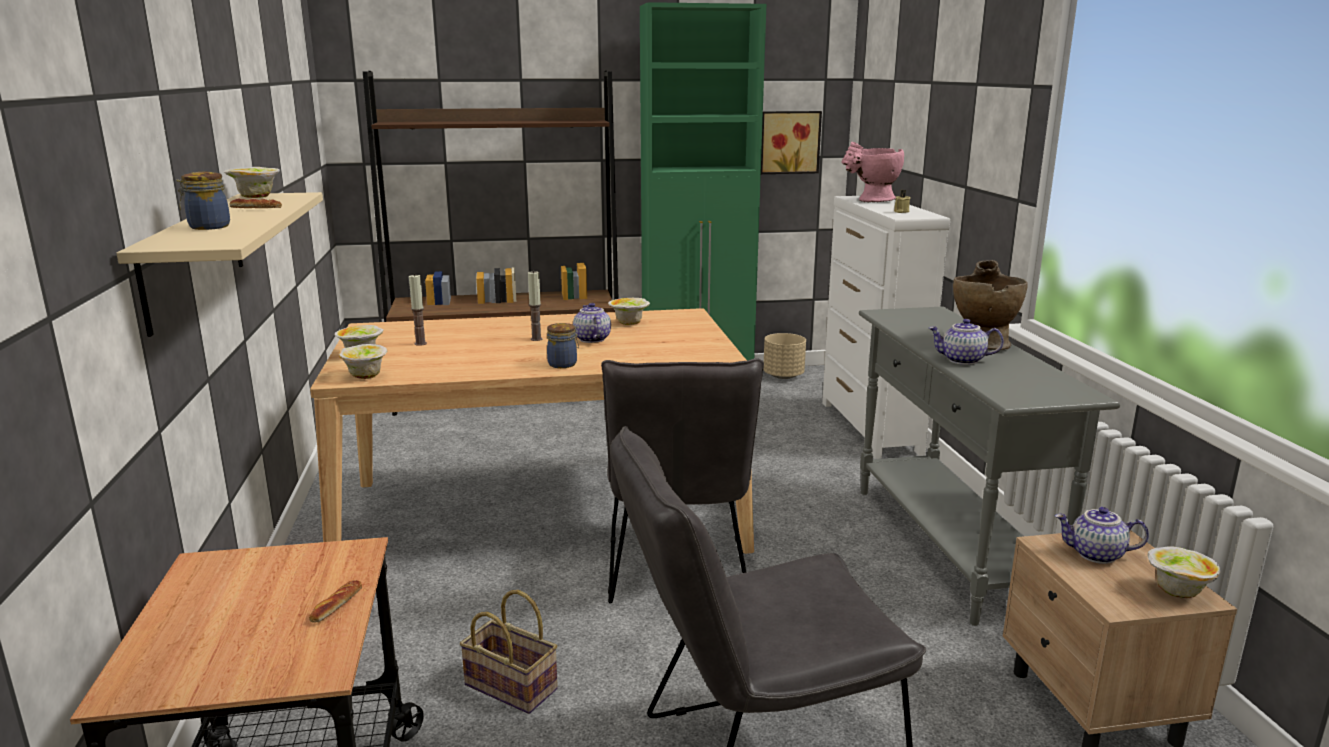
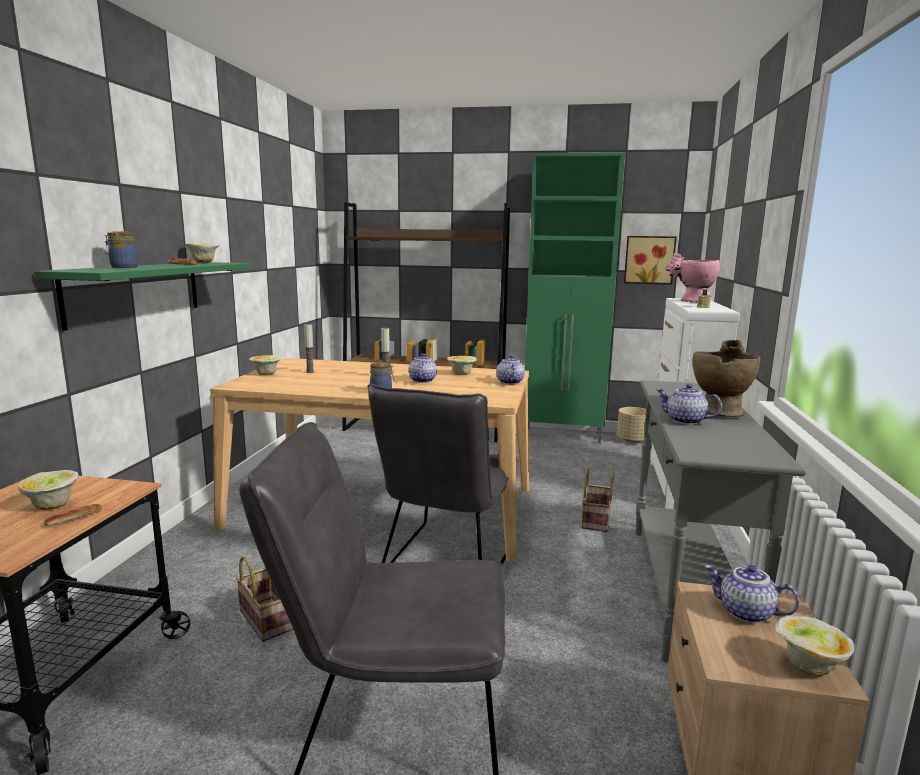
camera: 20 degrees right, 5 degrees down
beige shelf [116,192,323,337] -> green shelf [34,262,250,331]
bowl [339,344,387,379] -> bowl moved to [18,470,78,510]
none -> teapot [496,355,525,384]
none -> basket [581,468,614,532]

